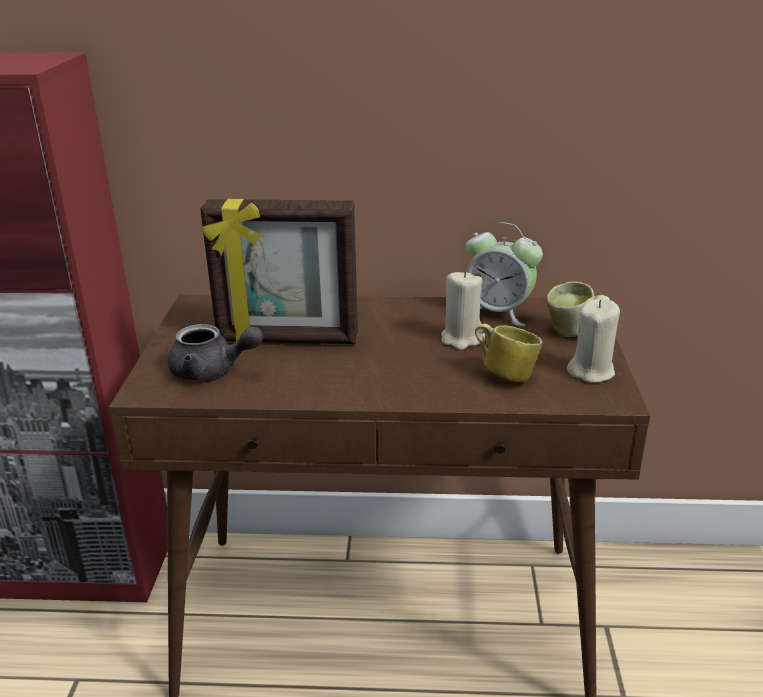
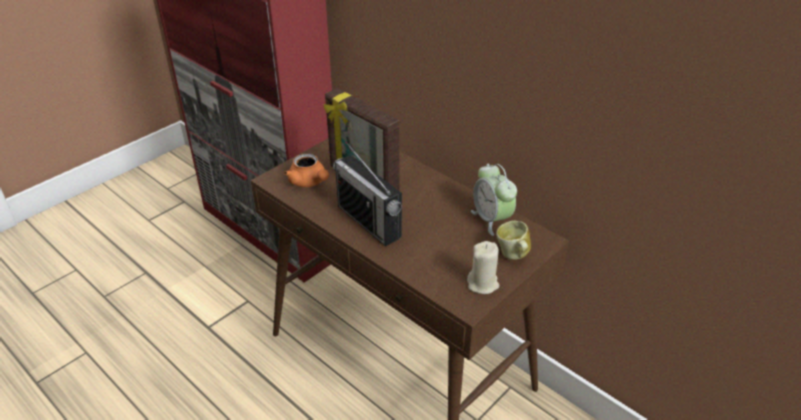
camera: 40 degrees right, 10 degrees up
grey teapot [168,324,263,380] -> orange teapot [284,154,329,187]
beige candle [441,271,485,350] -> none
mug [475,324,542,383] -> none
none -> radio [333,141,402,247]

